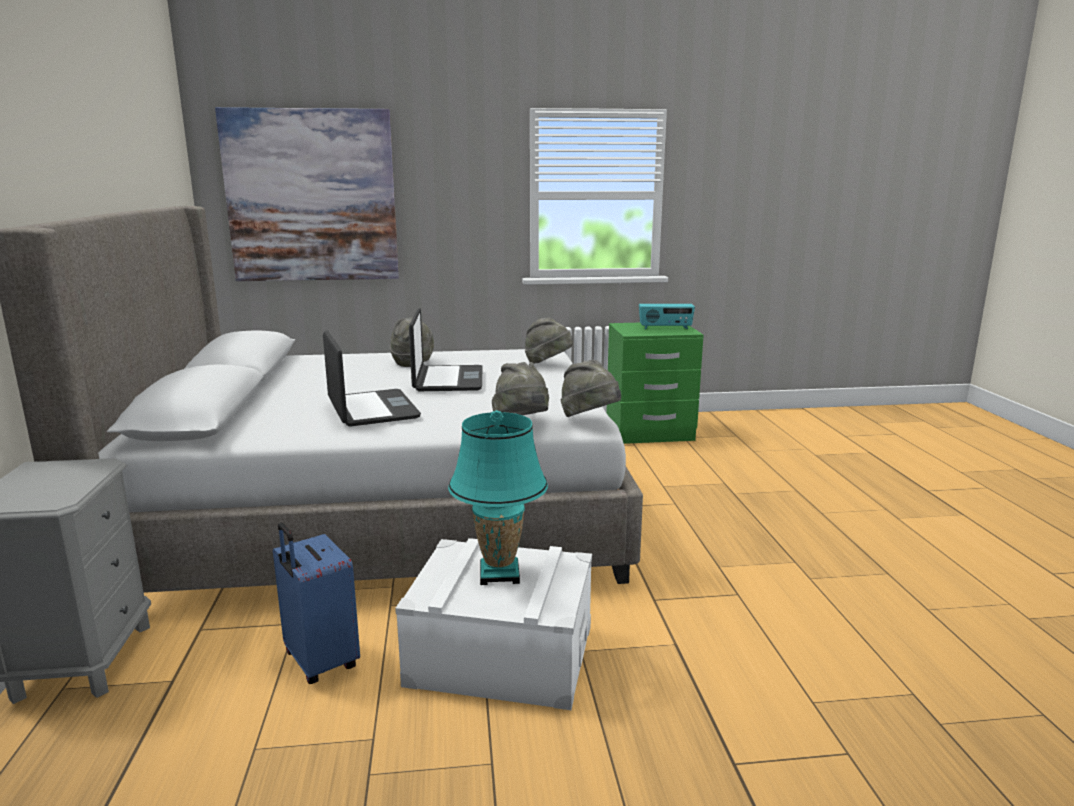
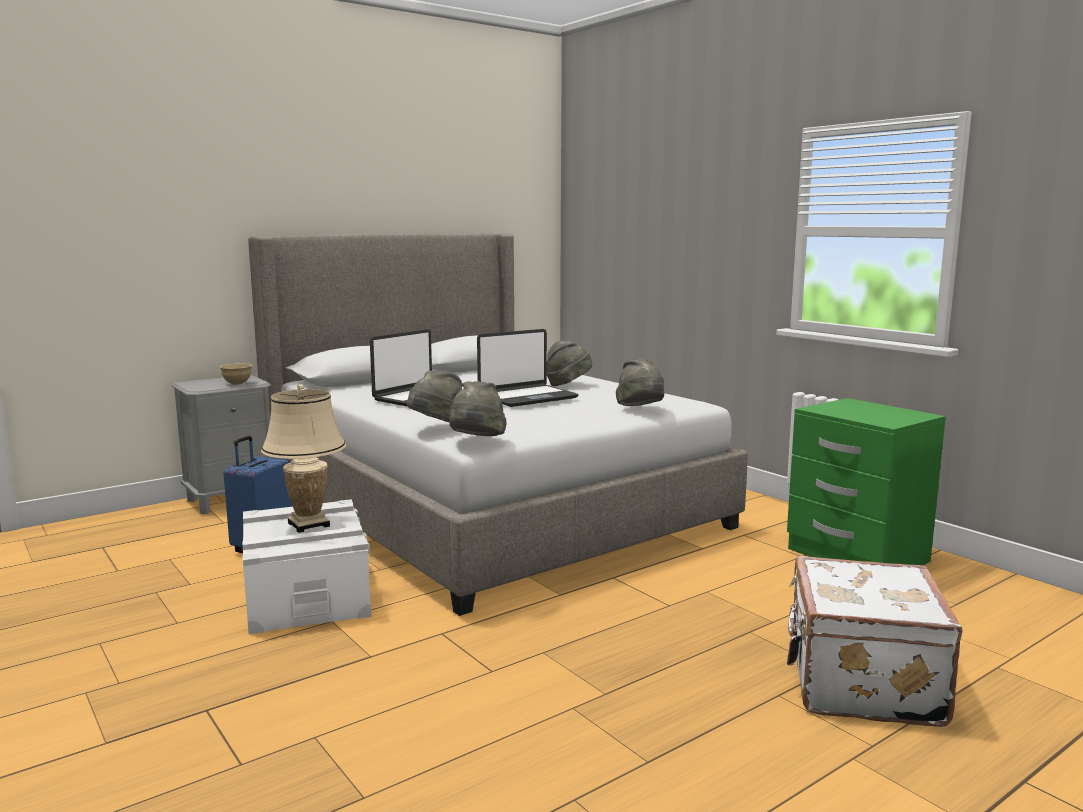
camera: 60 degrees right, 5 degrees down
picture [215,107,399,281] -> none
turquoise table lamp [448,410,548,585] -> beige table lamp [261,384,346,533]
radio [639,304,695,329] -> none
none -> beige bowl [219,363,253,385]
none -> white suitcase [787,556,962,727]

